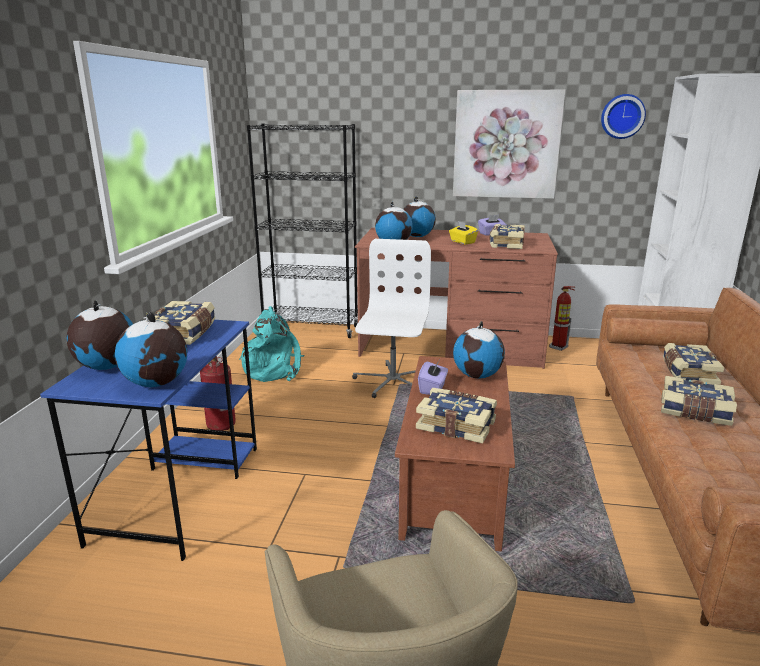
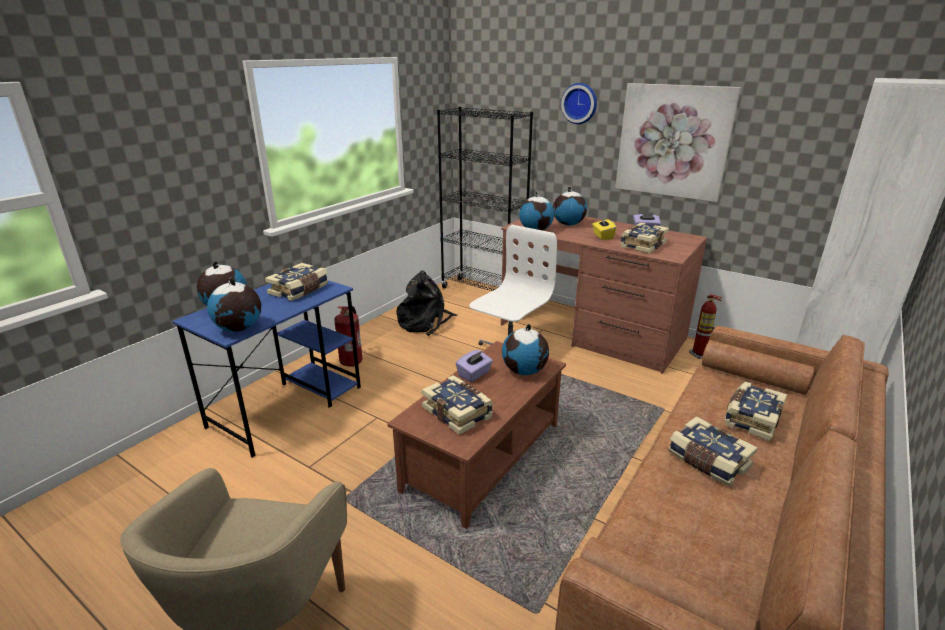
camera: 25 degrees right, 5 degrees up
turquoise backpack [239,306,305,382] -> black backpack [396,271,457,336]
wall clock [601,94,646,139] -> wall clock moved to [561,83,597,124]

